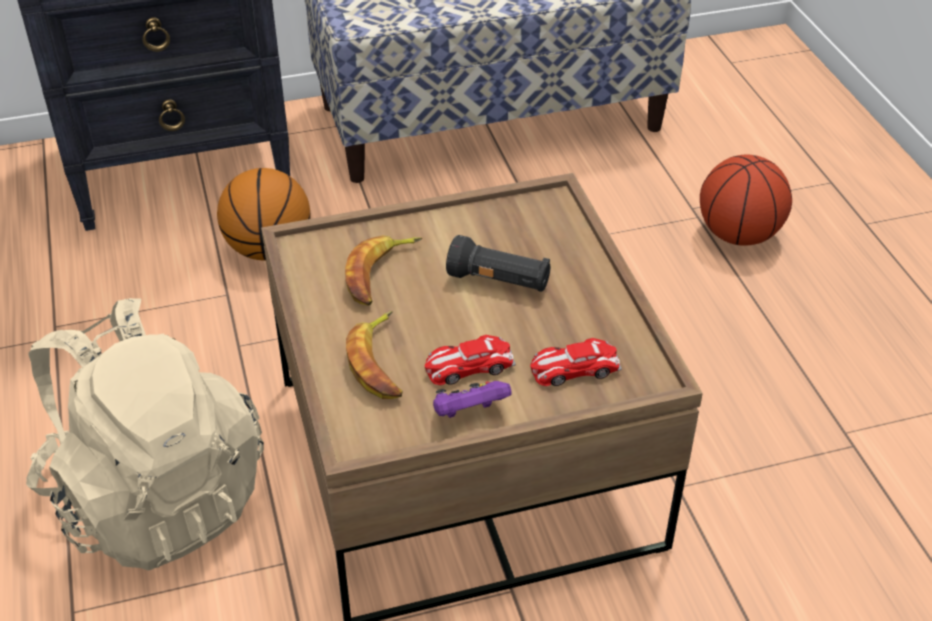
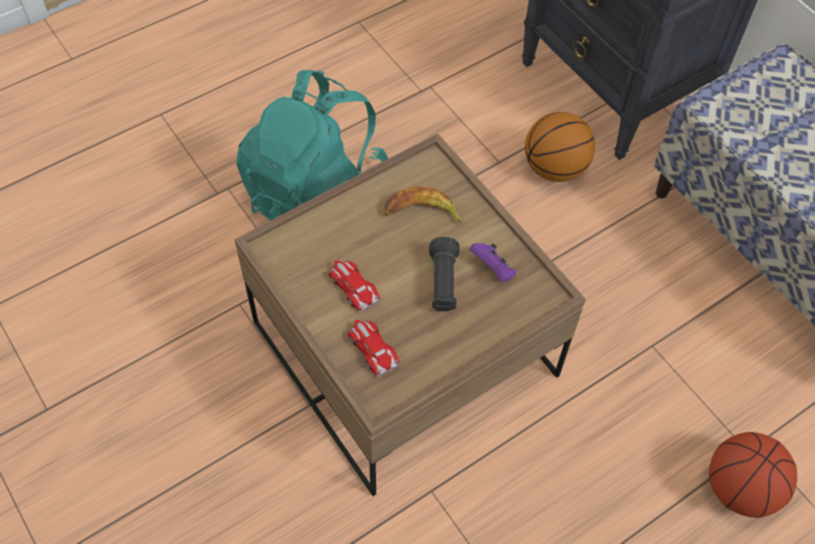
camera: 70 degrees right, 15 degrees up
beige backpack [26,298,264,571] -> turquoise backpack [236,70,388,221]
banana [346,311,402,399] -> none
purple game controller [433,381,512,418] -> purple game controller moved to [470,243,516,282]

